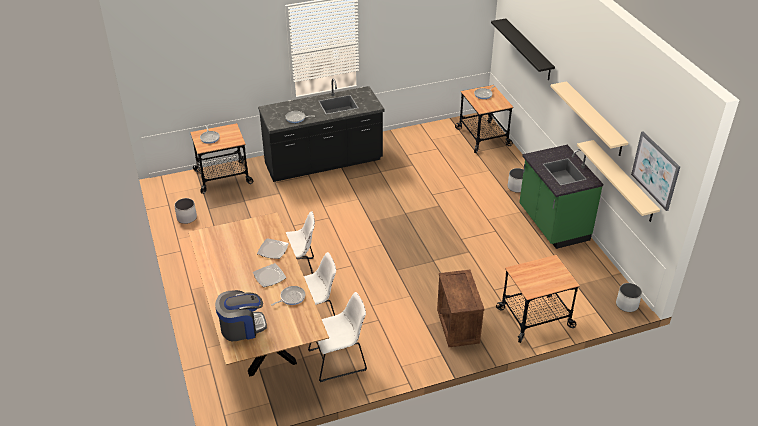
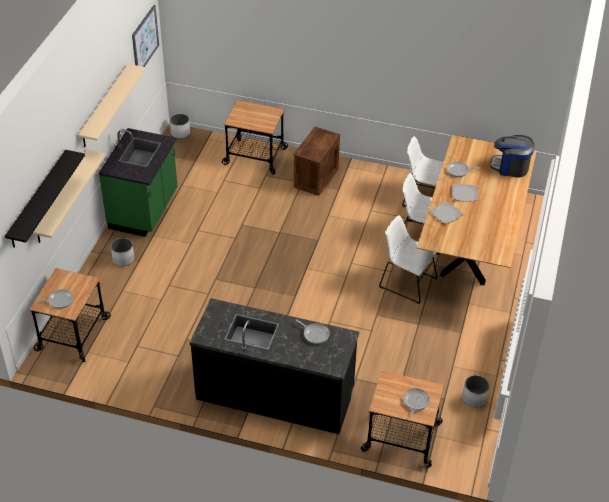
camera: 145 degrees left, 5 degrees up
beige shelf [577,140,660,222] -> beige shelf moved to [32,150,106,243]

